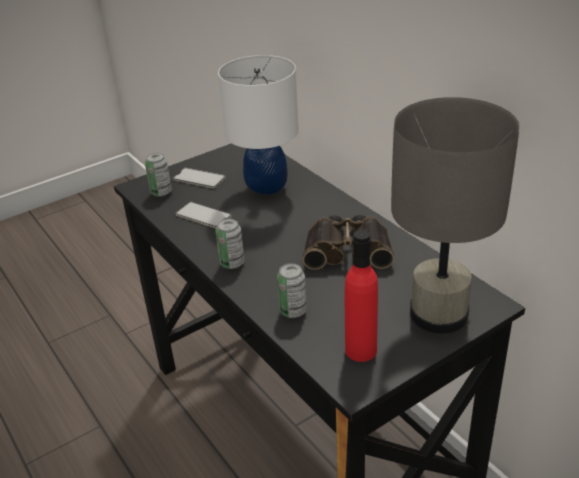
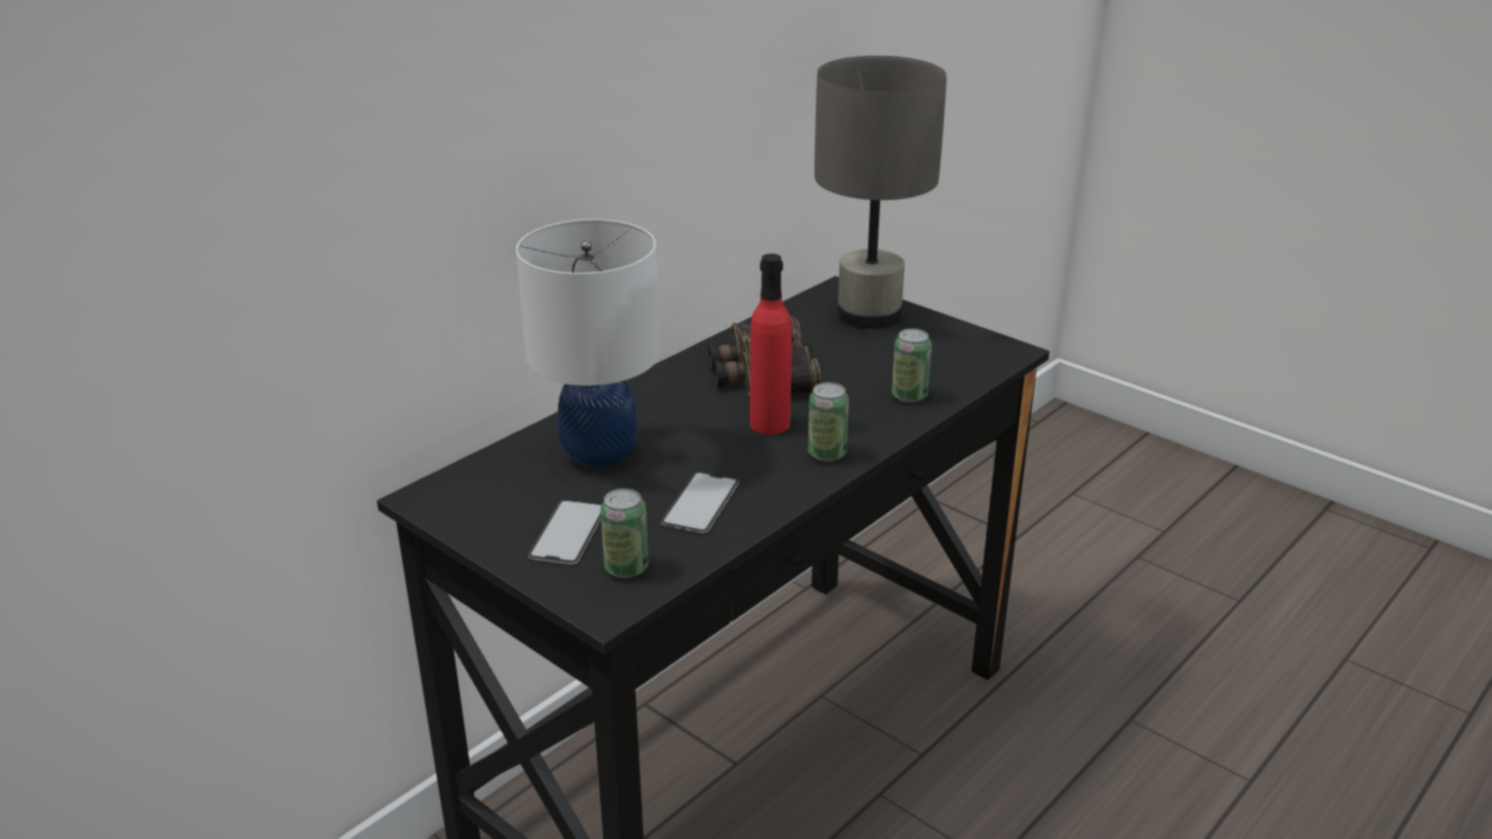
camera: 105 degrees left, 5 degrees down
red bottle [345,230,378,362] -> red bottle moved to [750,254,792,434]

